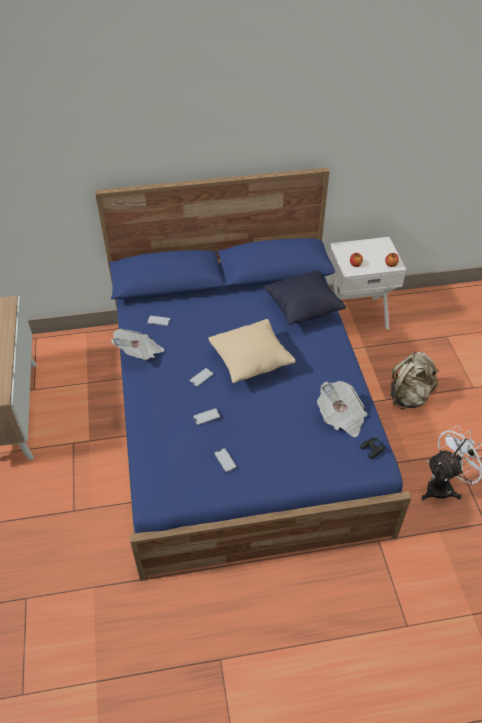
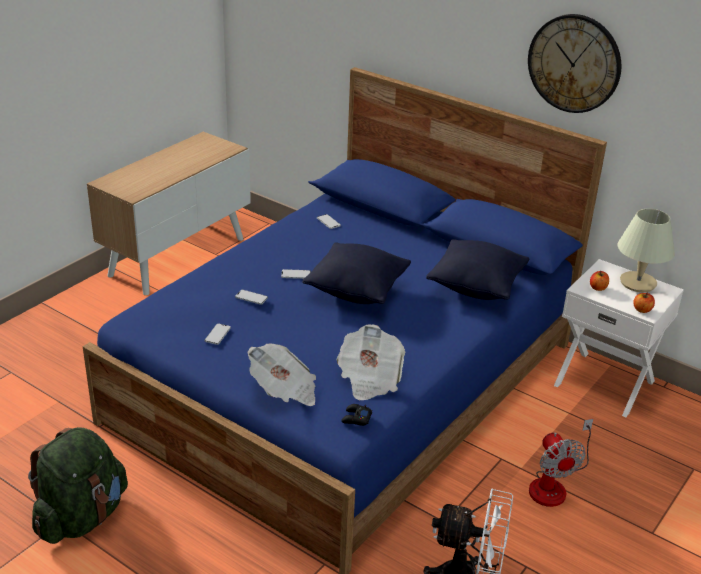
camera: 45 degrees right, 15 degrees down
newspaper [111,329,165,360] -> newspaper moved to [248,344,316,406]
beige pillow [208,319,296,383] -> black pillow [302,242,411,304]
beige backpack [391,352,439,409] -> fan [529,419,593,507]
none -> green backpack [28,427,128,544]
none -> wall clock [528,14,621,113]
none -> beige table lamp [618,208,675,292]

